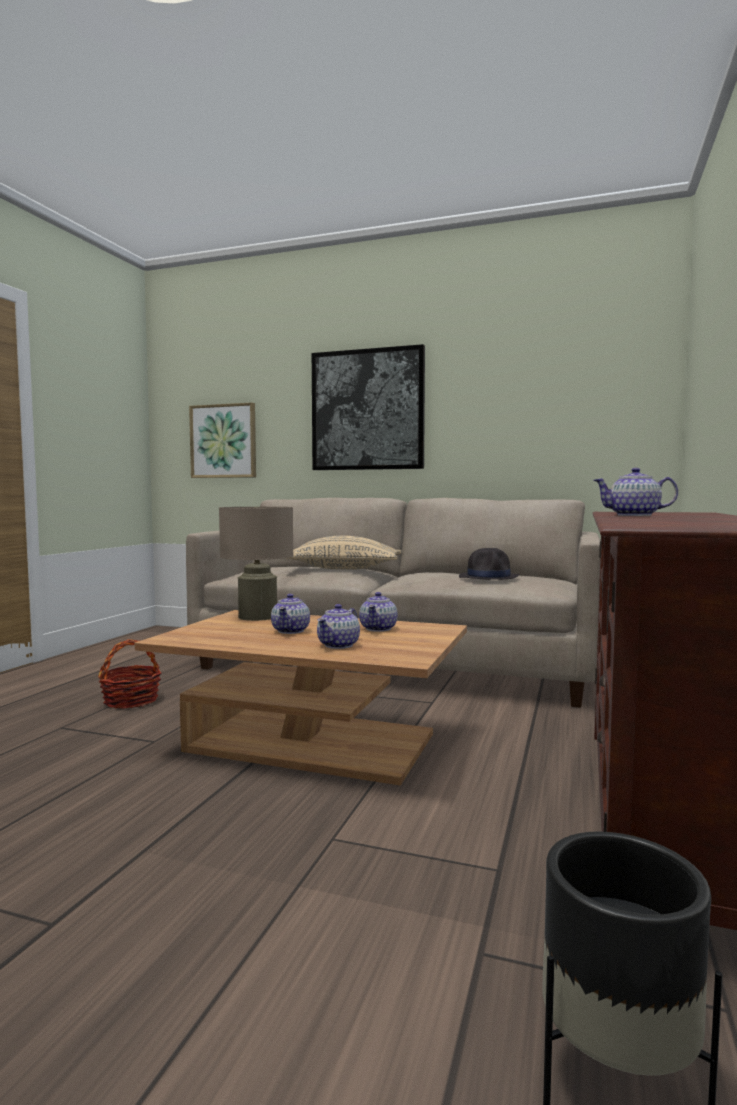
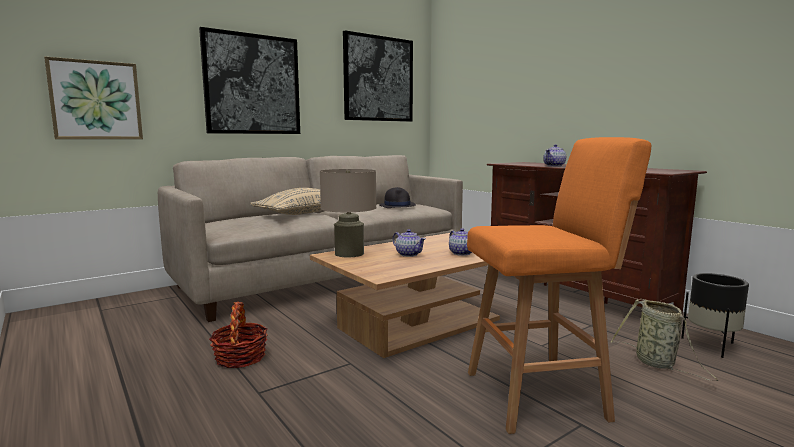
camera: 55 degrees left, 5 degrees up
teapot [359,592,397,632] -> none
none -> picture [343,30,413,122]
none -> orange stool [467,137,651,434]
none -> basket [611,299,718,381]

